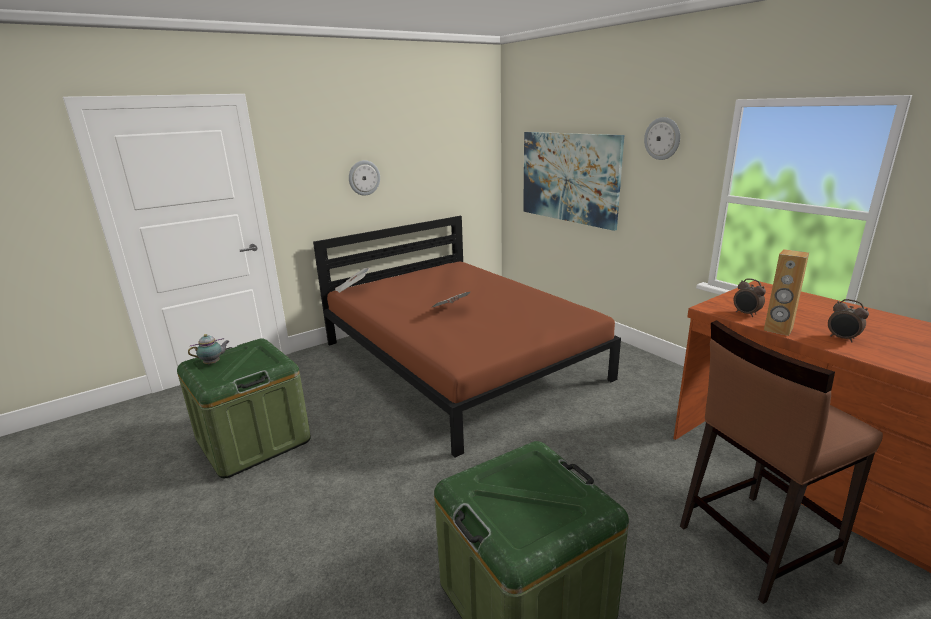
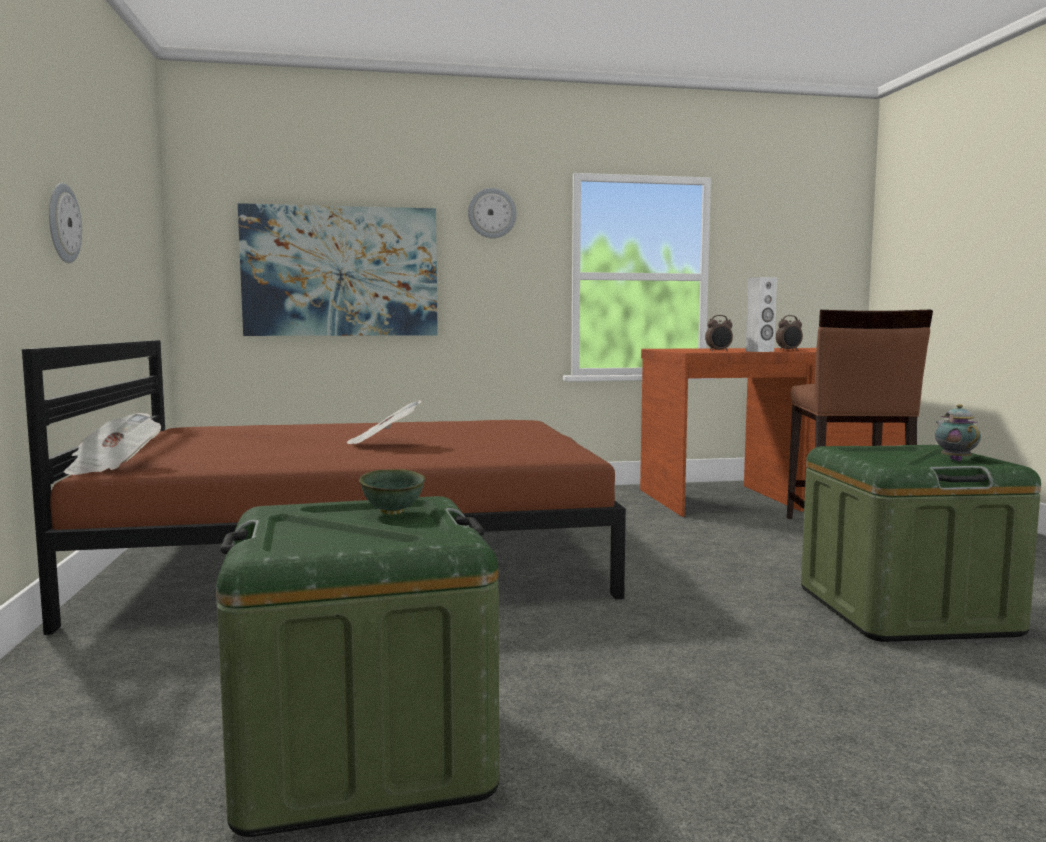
camera: 65 degrees left, 15 degrees down
teapot [188,334,230,364] -> teapot moved to [935,404,981,461]
brown speaker [764,249,809,336] -> white speaker [746,277,777,352]
none -> green bowl [359,469,426,515]

